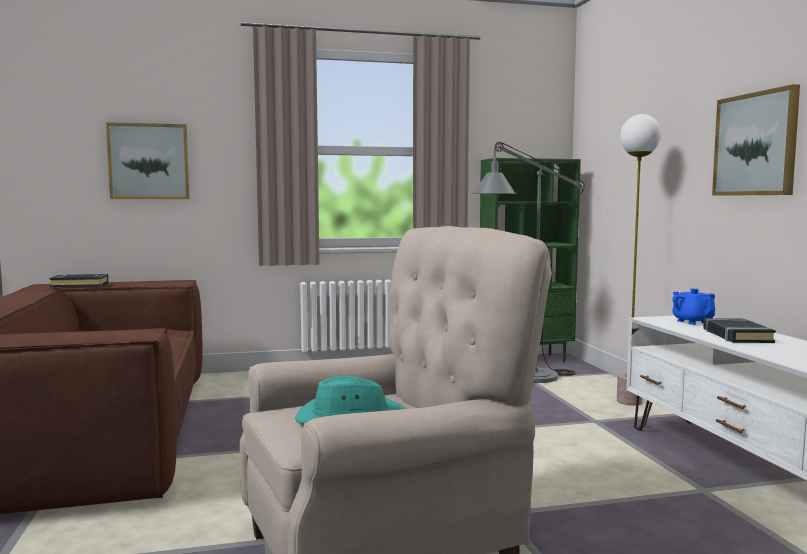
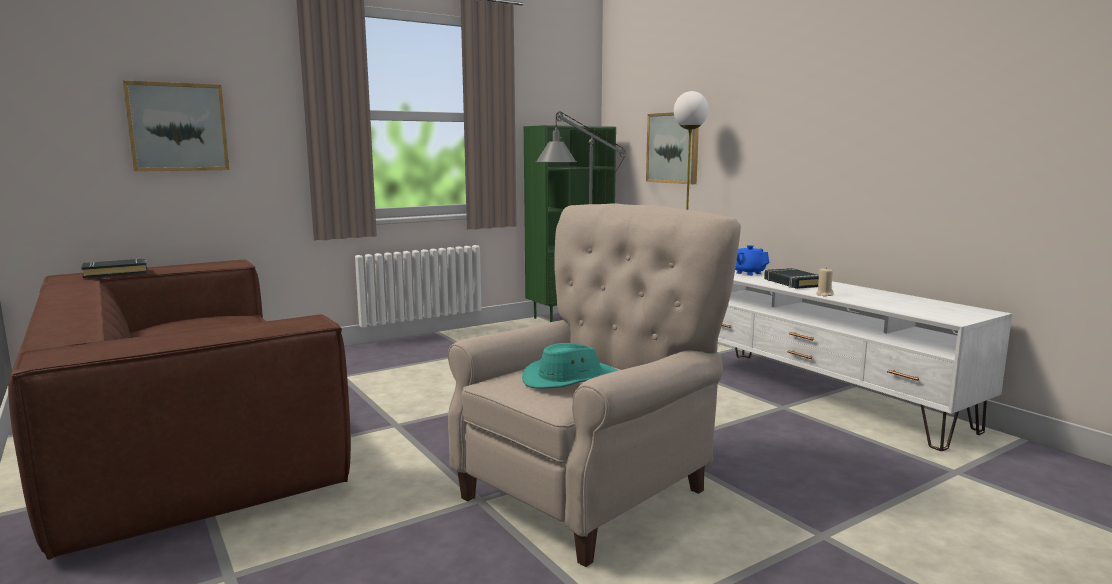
camera: 20 degrees left, 5 degrees up
picture [712,84,800,196] -> picture moved to [646,112,699,184]
none -> beige candle [816,267,834,297]

